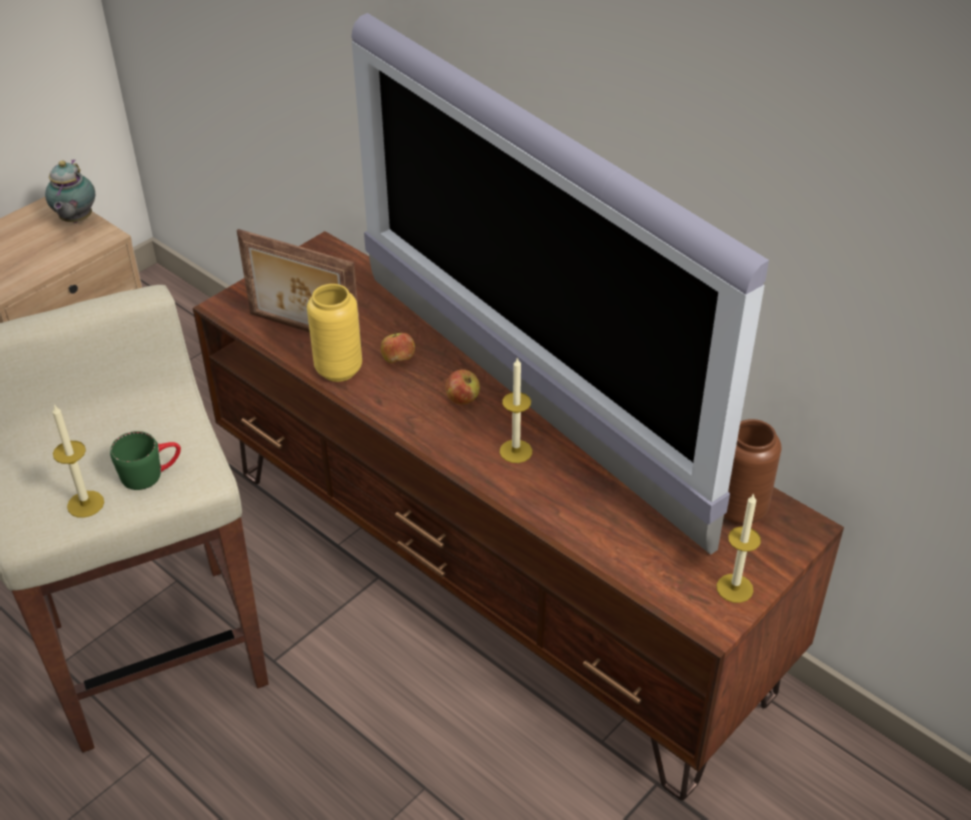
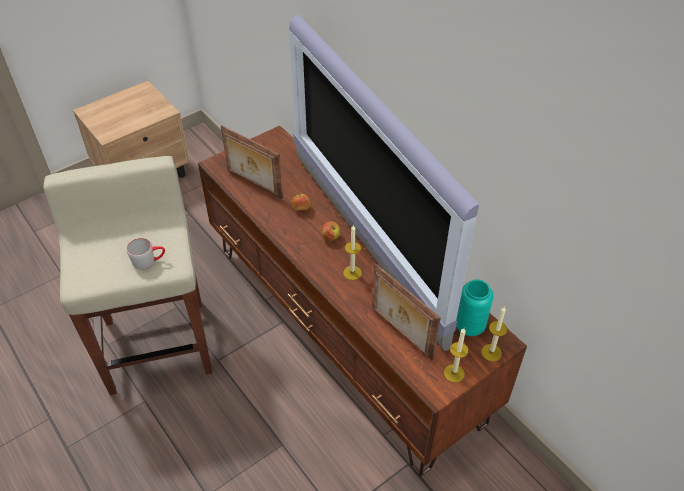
camera: 10 degrees right, 5 degrees up
teapot [45,160,95,223] -> none
candle [52,404,104,518] -> candle moved to [481,307,507,361]
green mug [110,431,181,490] -> grey mug [127,238,165,270]
yellow vase [307,284,362,382] -> none
brown vase [724,419,781,525] -> turquoise vase [456,280,493,336]
none -> picture frame [372,263,441,360]

